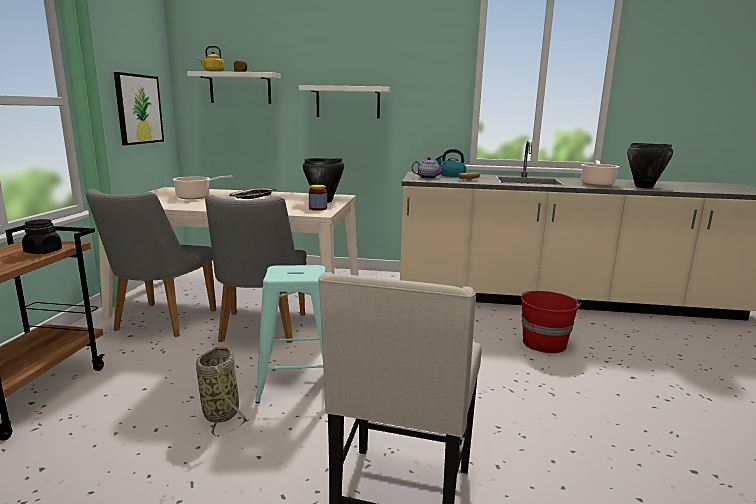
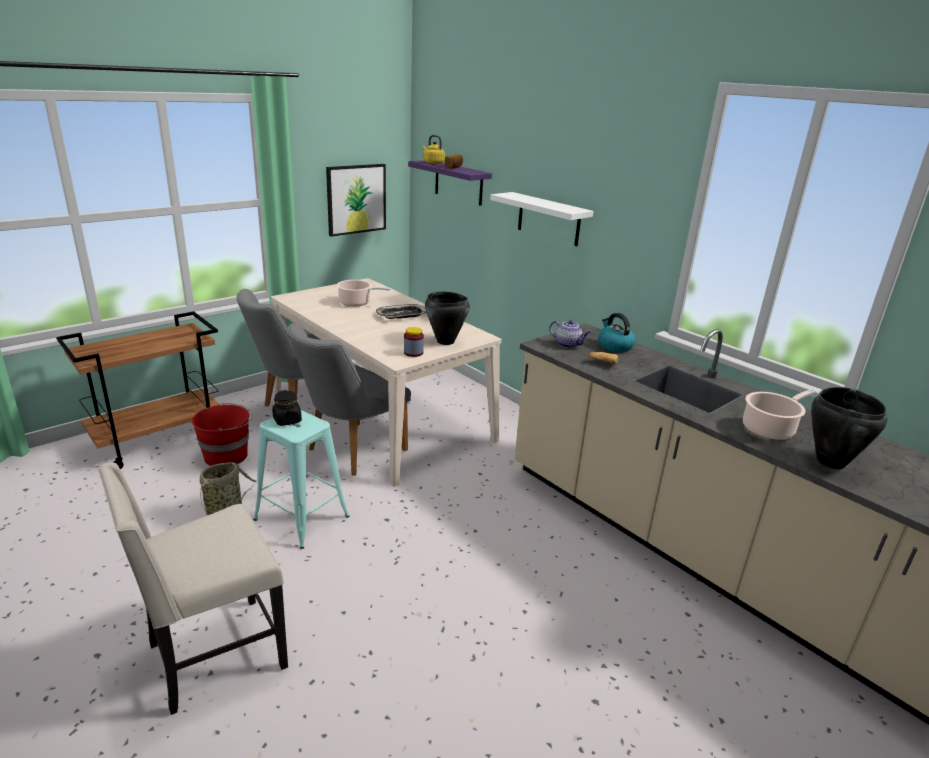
camera: 40 degrees right, 10 degrees up
black jar [22,219,62,254] -> black jar moved to [272,390,302,426]
white shelf [187,71,281,104] -> purple shelf [408,160,492,206]
red bucket [521,291,581,353] -> red bucket moved to [192,403,252,466]

